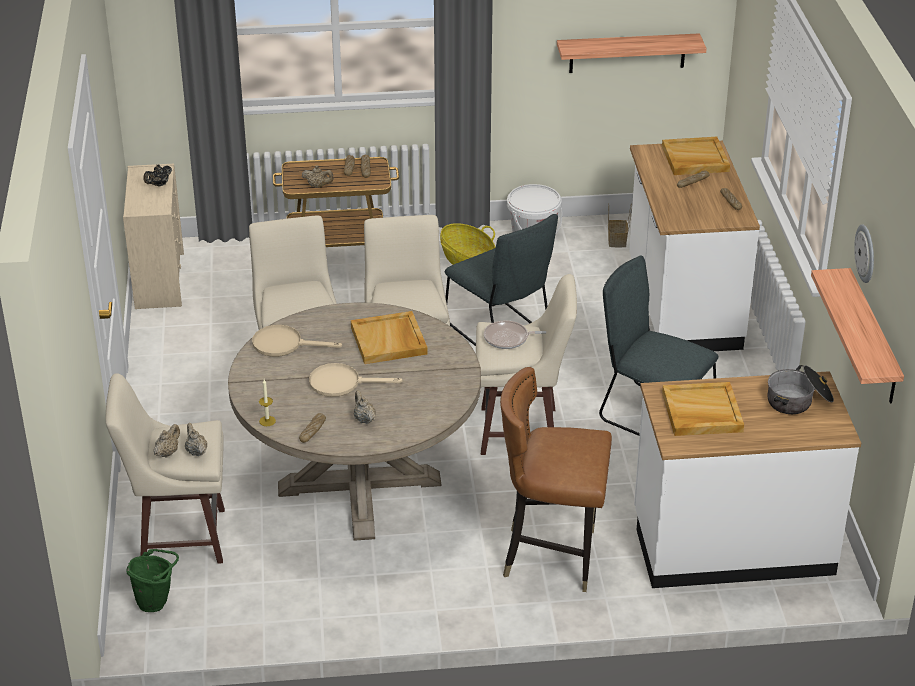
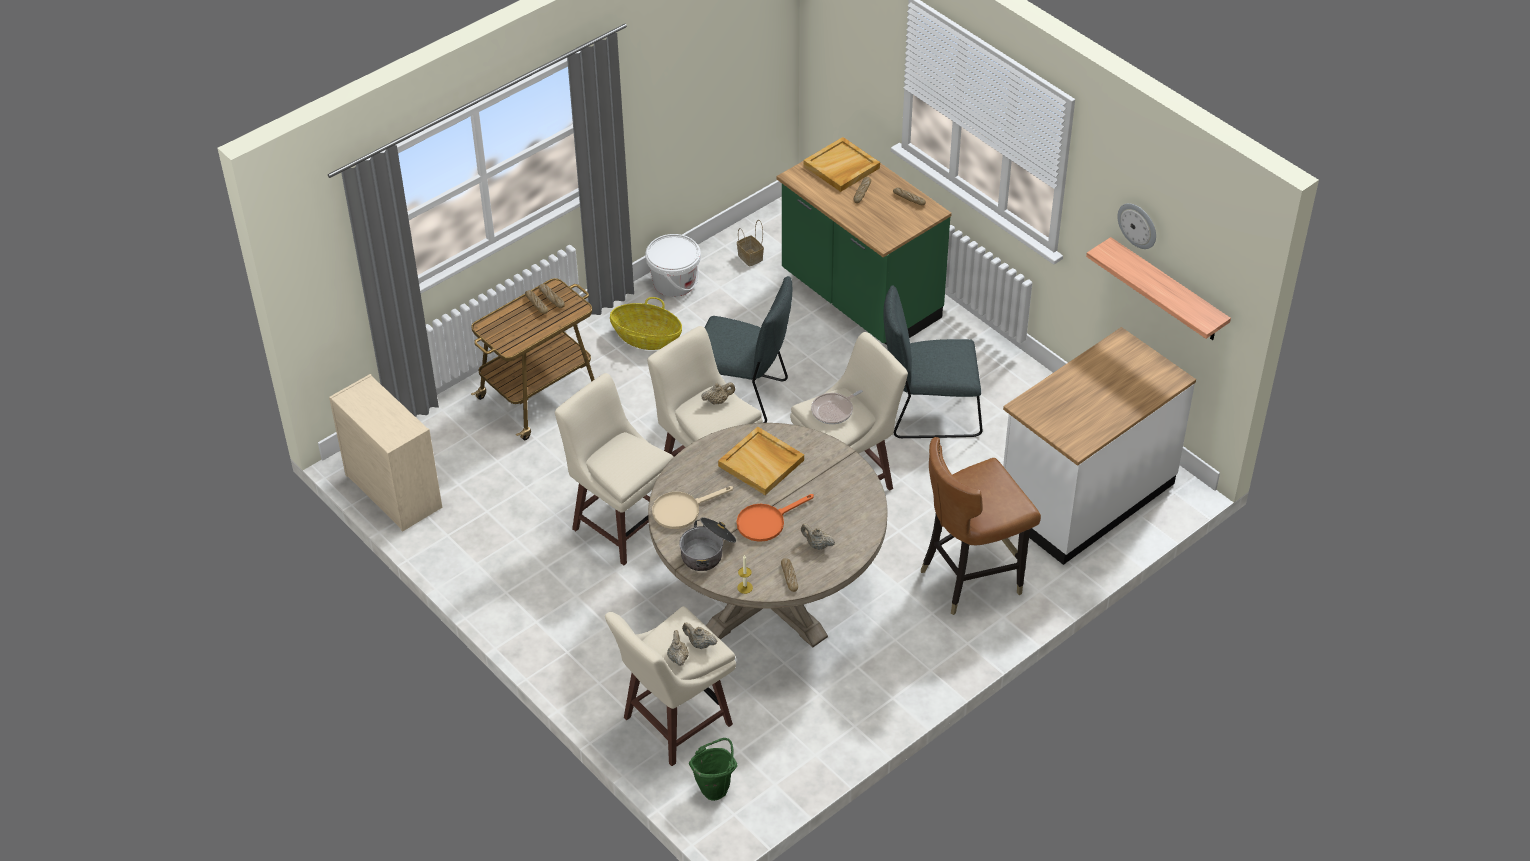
camera: 35 degrees left, 10 degrees up
black teapot [143,165,172,186] -> none
beige teapot [302,165,334,188] -> beige teapot moved to [701,382,735,405]
beige frying pan [309,363,402,397] -> orange frying pan [737,494,814,542]
shelf [557,33,707,73] -> none
white counter [629,141,760,351] -> green counter [777,138,952,345]
beige tray [662,382,744,436] -> none
cooking pot [767,365,834,414] -> cooking pot moved to [679,517,736,571]

